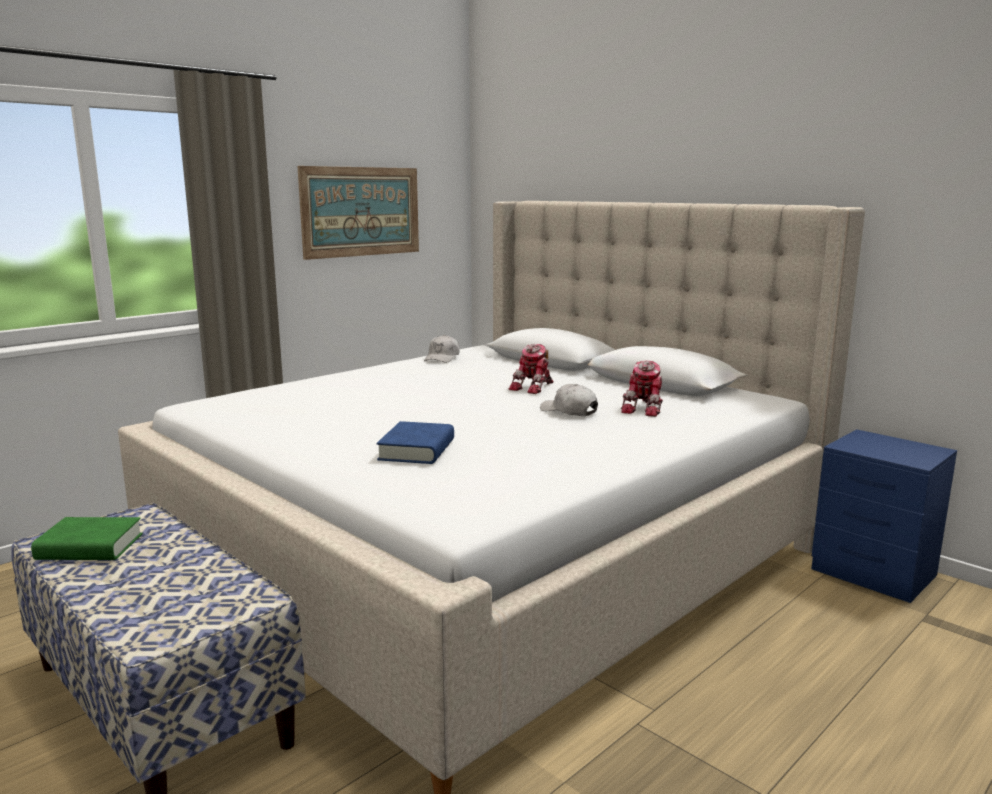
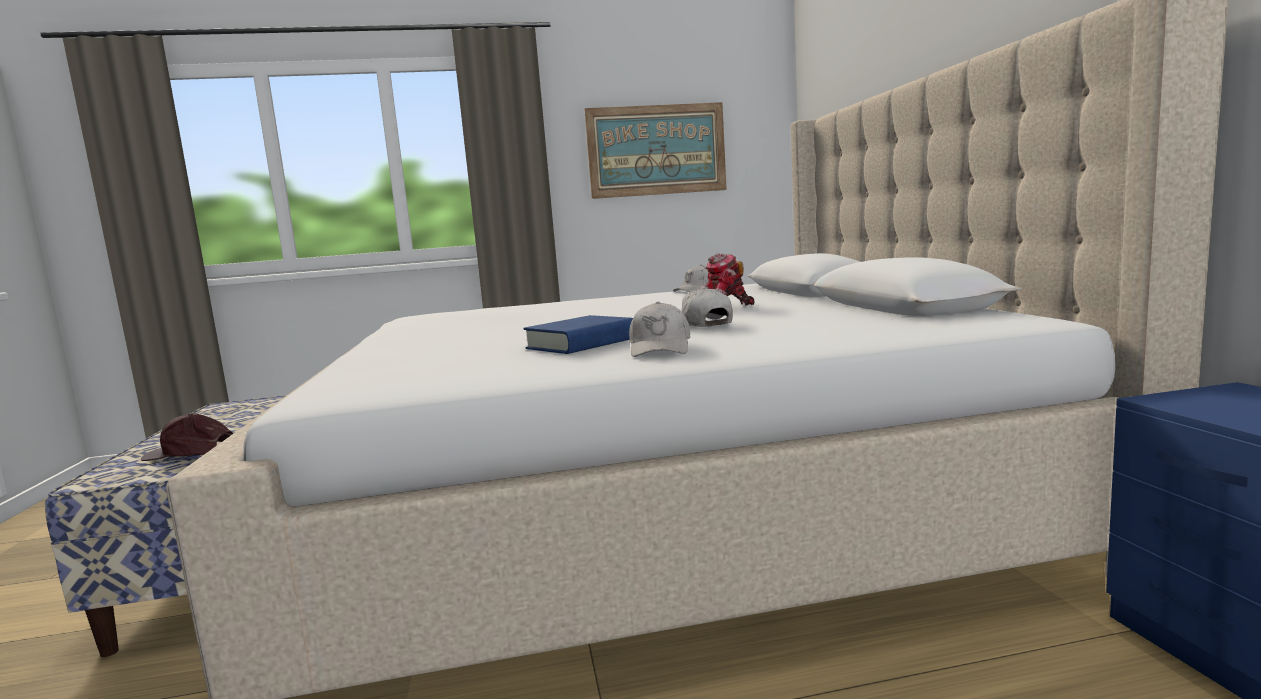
camera: 35 degrees right, 5 degrees down
green book [31,517,143,560] -> none
blue book [377,421,454,464] -> blue book moved to [523,315,633,354]
toy robot [621,361,663,417] -> none
none -> brown cap [141,413,233,461]
none -> white cap [629,301,690,357]

